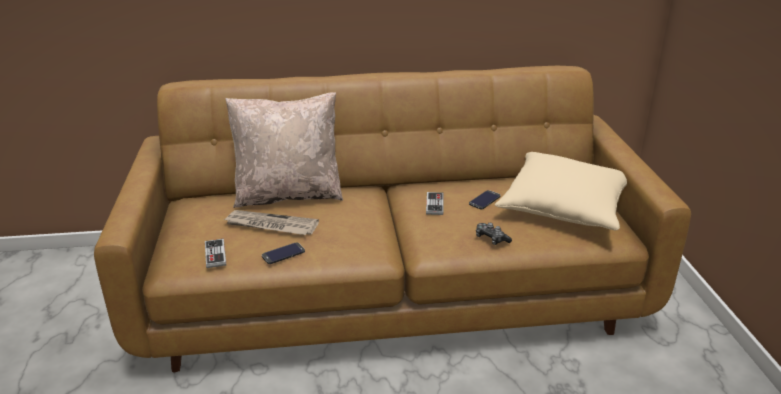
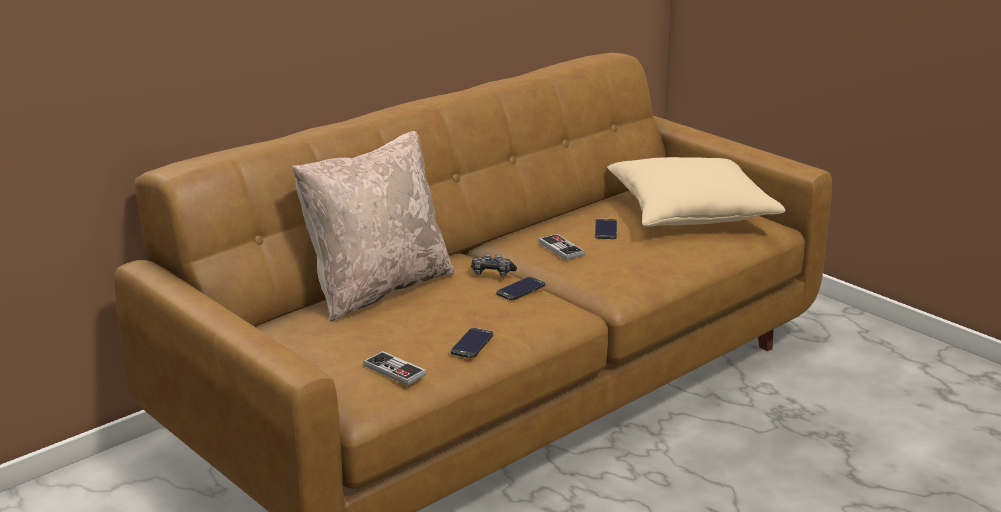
camera: 35 degrees left, 5 degrees down
newspaper [223,210,319,235] -> none
game controller [476,223,512,245] -> game controller moved to [471,253,517,277]
none -> phone [496,277,546,300]

